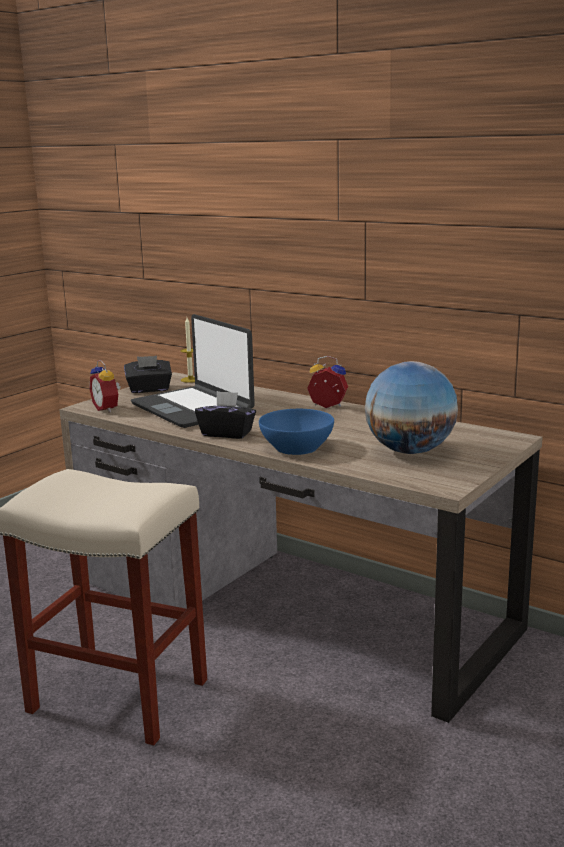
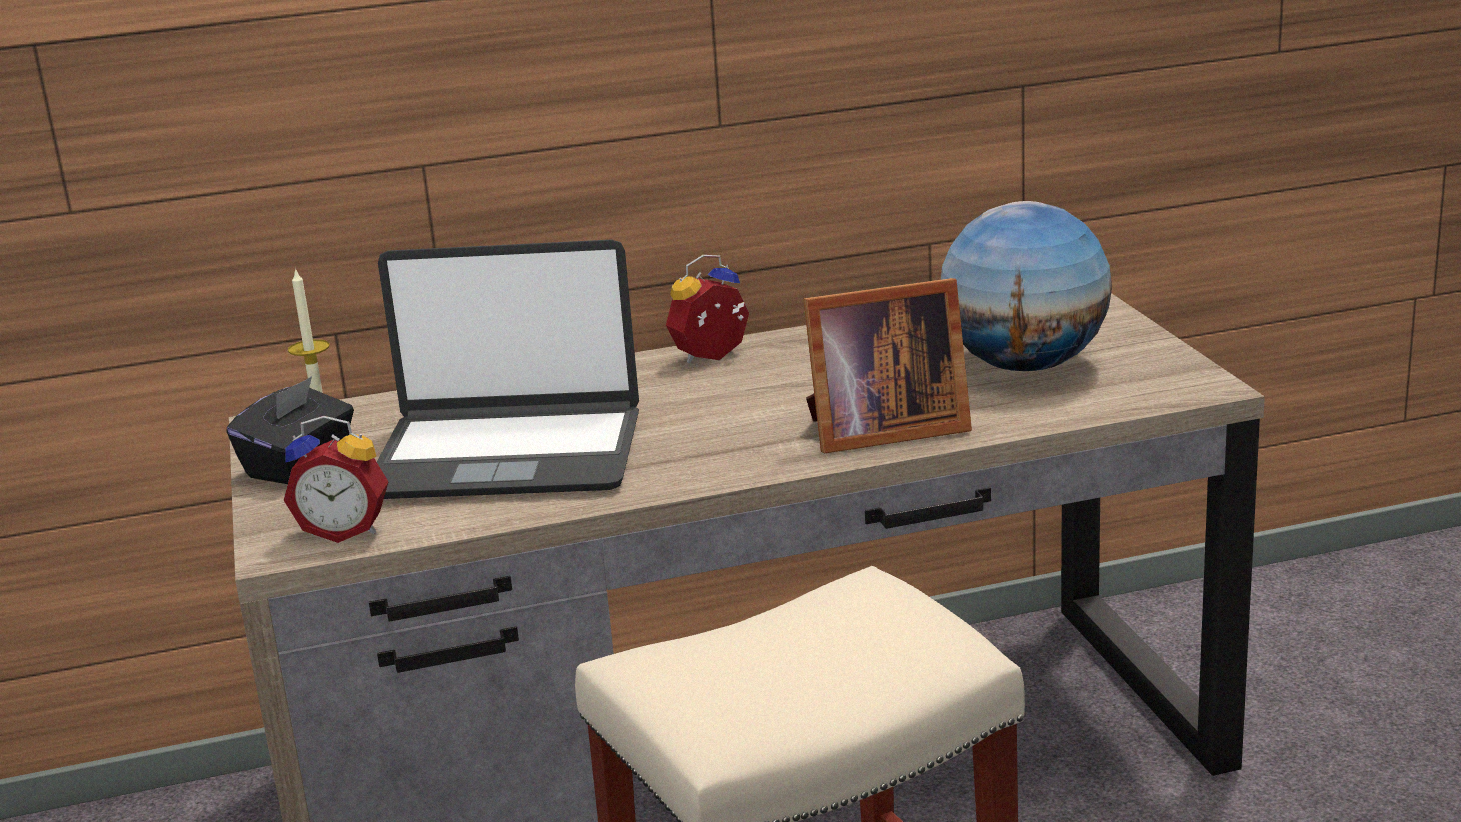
camera: 50 degrees left, 5 degrees up
black tissue box [195,391,256,439] -> none
blue bowl [259,409,334,455] -> picture frame [803,278,972,454]

